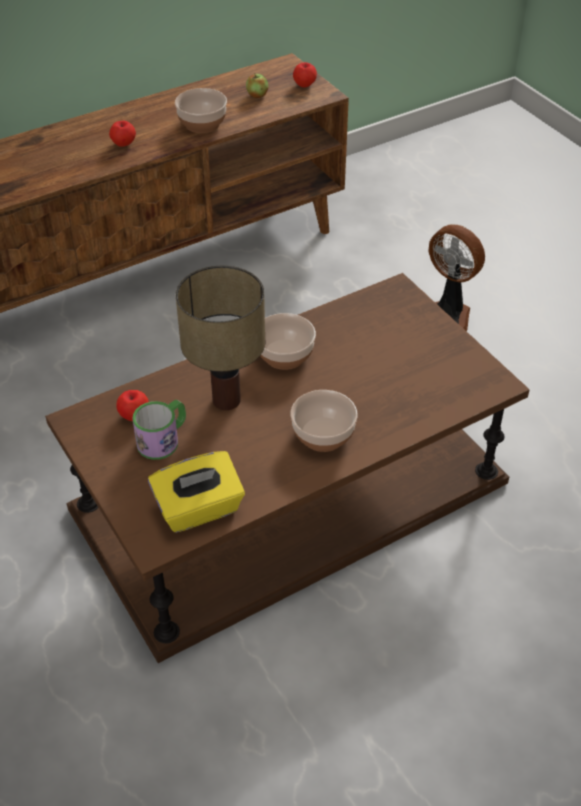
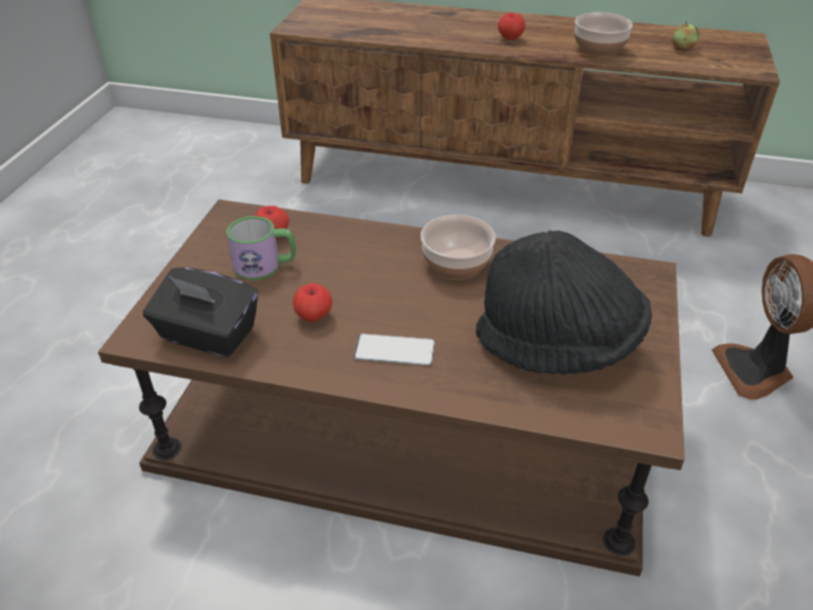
camera: 45 degrees right, 5 degrees down
yellow tissue box [148,451,245,533] -> black tissue box [143,267,258,357]
table lamp [176,265,265,410] -> none
bowl [291,390,358,452] -> phone [353,334,435,365]
apple [293,62,317,87] -> apple moved to [293,283,332,322]
none -> black hat [476,231,652,375]

